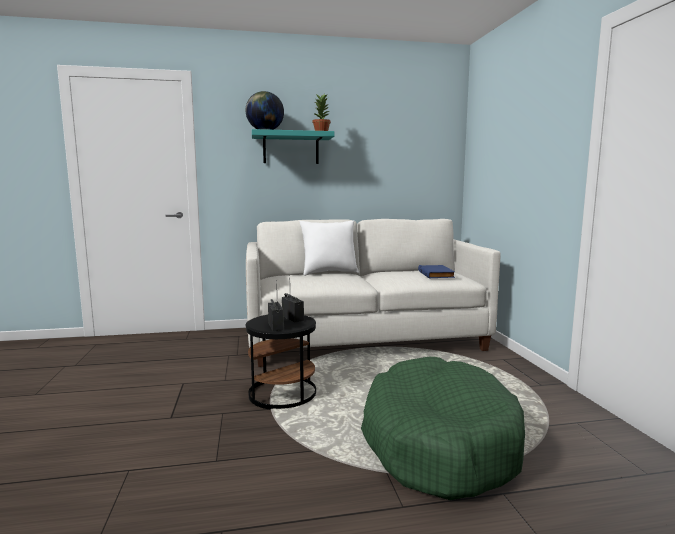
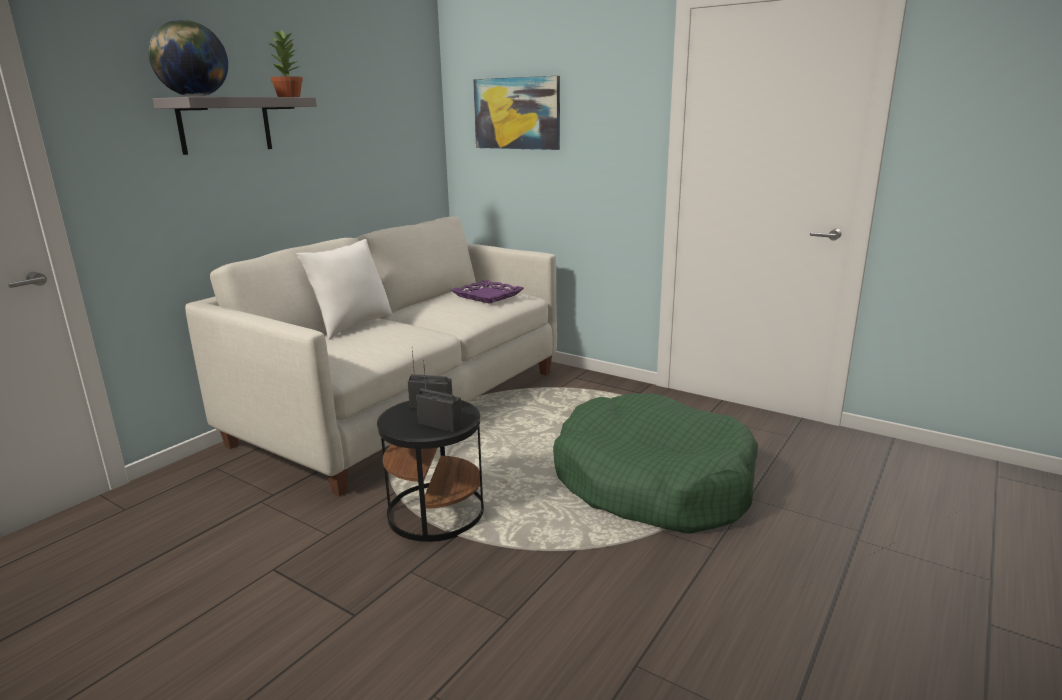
camera: 45 degrees left, 10 degrees up
turquoise shelf [252,129,334,164] -> grey shelf [153,97,317,155]
blue book [418,265,455,278] -> purple tray [451,280,524,304]
none -> picture [473,76,560,150]

